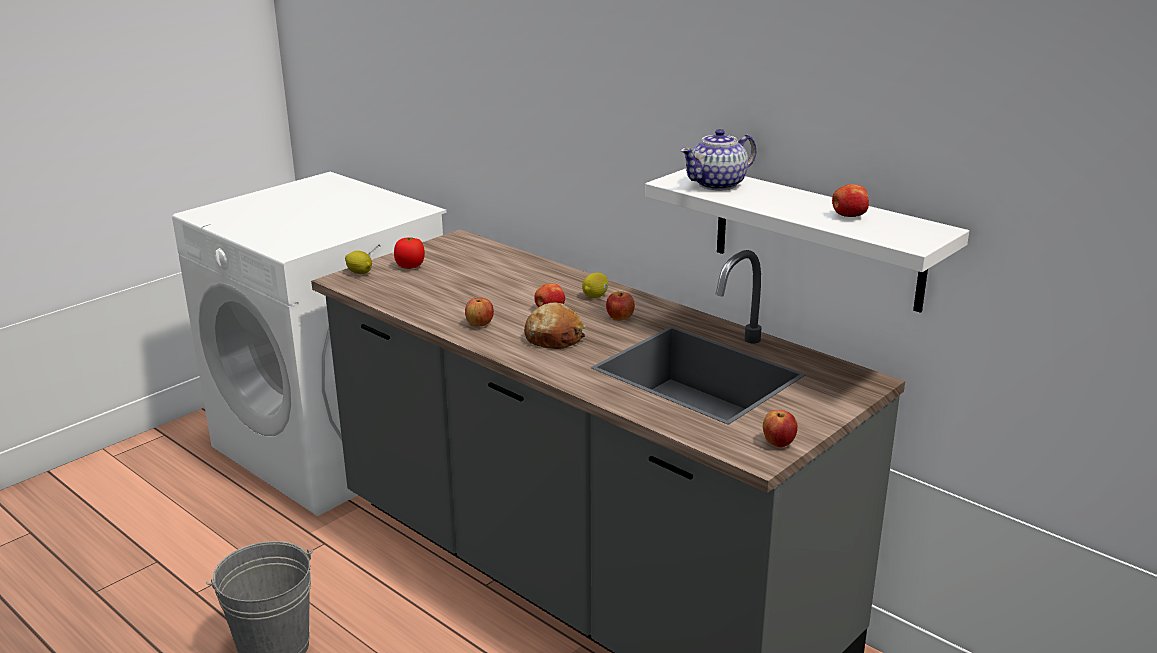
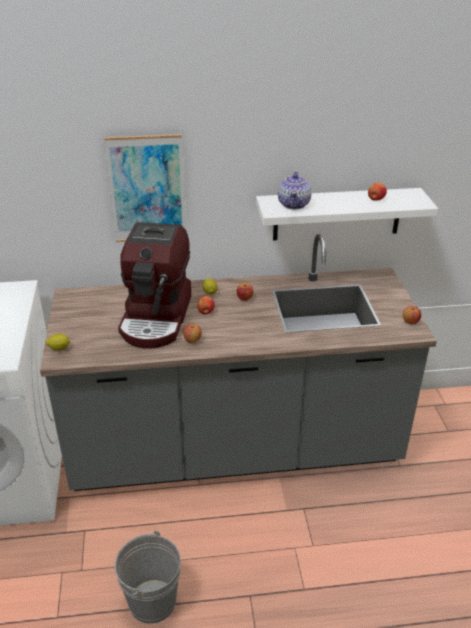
camera: 50 degrees left, 10 degrees up
tomato [394,238,425,269] -> none
bread [524,302,586,349] -> none
none -> picture [104,134,186,242]
none -> coffee machine [118,222,191,349]

